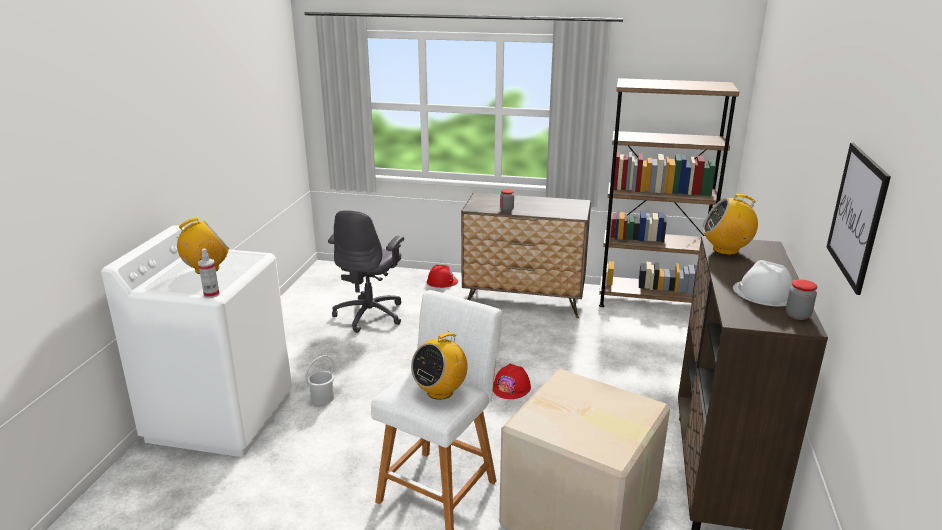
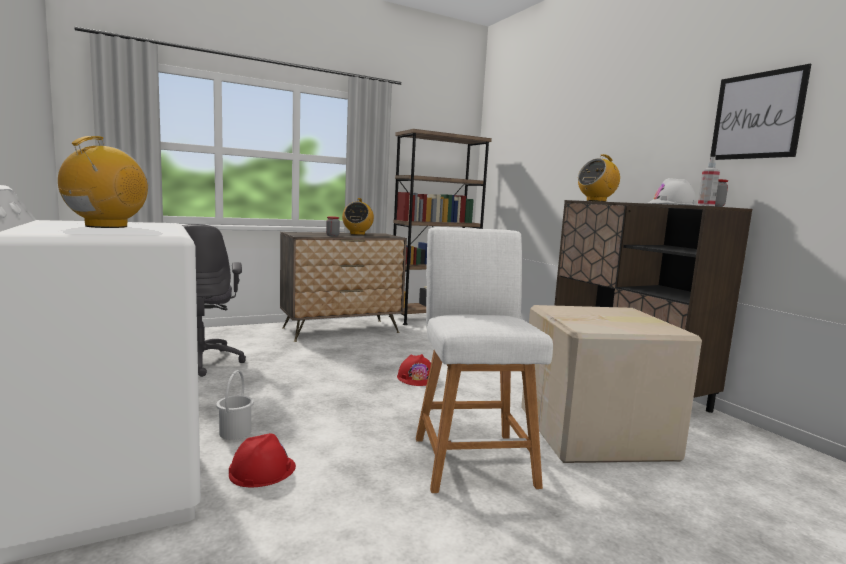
camera: 40 degrees left, 15 degrees down
spray bottle [198,248,220,298] -> spray bottle moved to [698,157,720,206]
radio [411,333,468,400] -> radio moved to [342,198,374,235]
red hard hat [427,265,458,288] -> red hard hat moved to [229,433,296,487]

